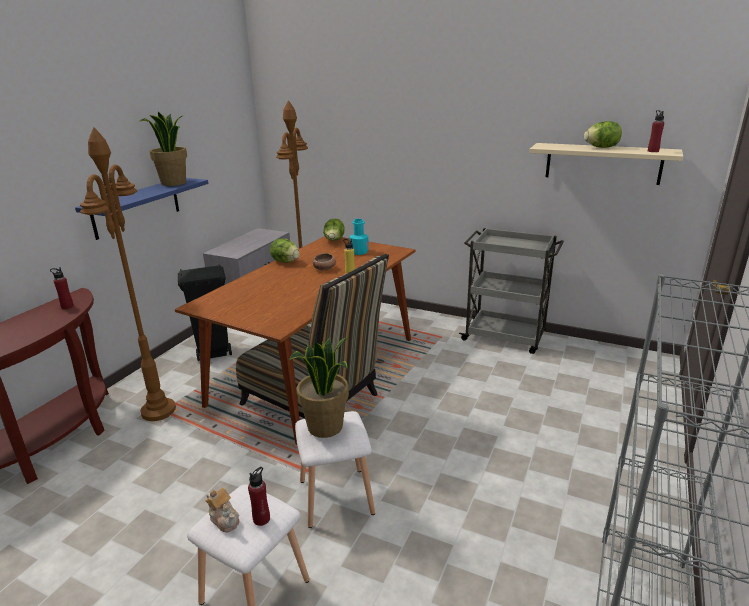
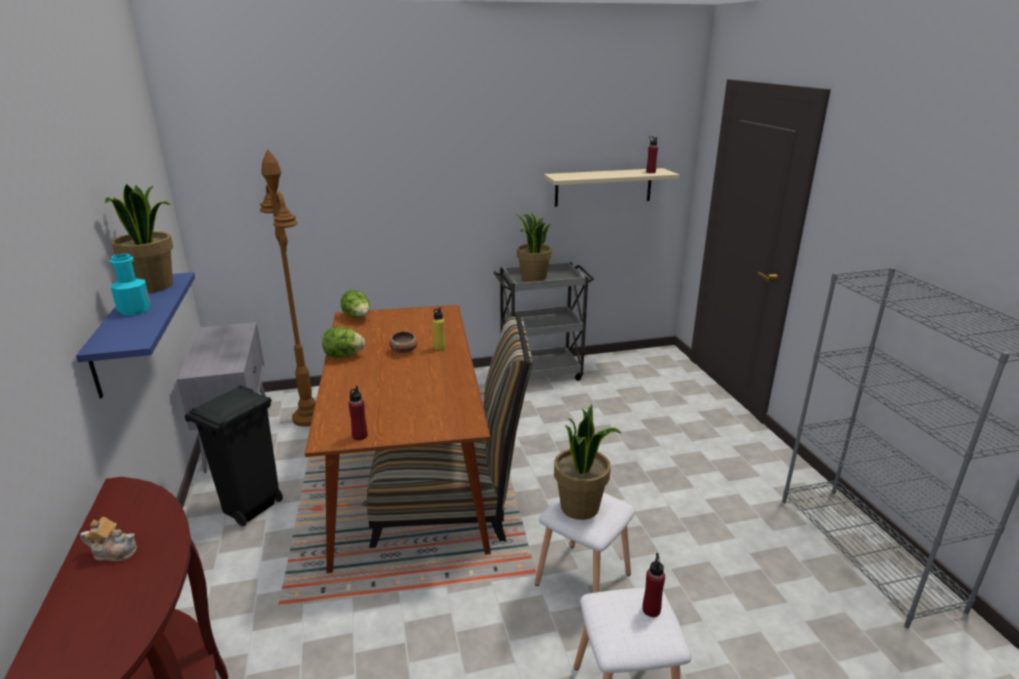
camera: 40 degrees left, 0 degrees up
red bottle [50,267,74,309] -> red bottle moved to [348,386,368,440]
brown floor lamp [80,127,176,421] -> none
teapot [206,488,239,532] -> teapot moved to [80,517,137,562]
turquoise bottle [350,219,369,255] -> turquoise bottle moved to [110,254,151,316]
lettuce [584,121,622,148] -> none
none -> potted plant [515,213,552,282]

